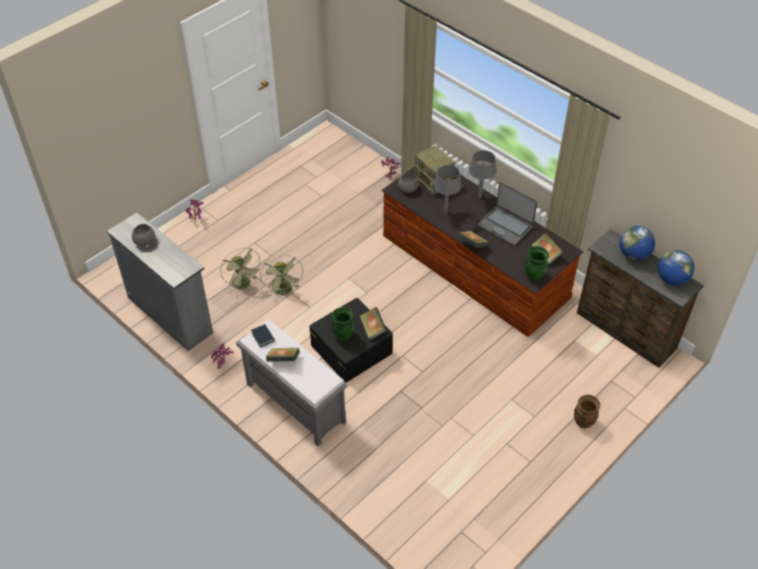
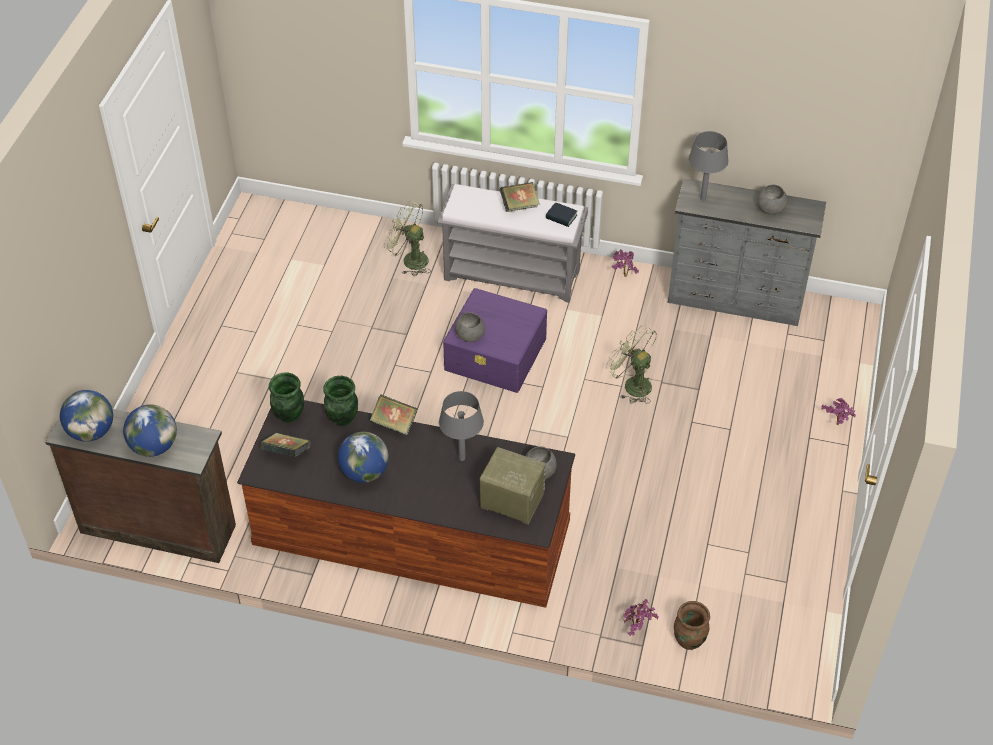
camera: 150 degrees right, 0 degrees up
green fan [220,248,262,294] -> green fan moved to [384,201,431,276]
black storage box [309,298,393,383] -> purple storage box [443,288,547,393]
green vase [331,307,355,341] -> green vase moved to [323,376,358,426]
book [360,307,387,339] -> grey bowl [455,312,485,342]
grey table lamp [469,150,497,198] -> grey table lamp moved to [688,131,729,201]
laptop [478,182,537,246] -> globe [338,432,389,483]
brown vase [574,395,600,428] -> brown vase moved to [674,601,710,650]

